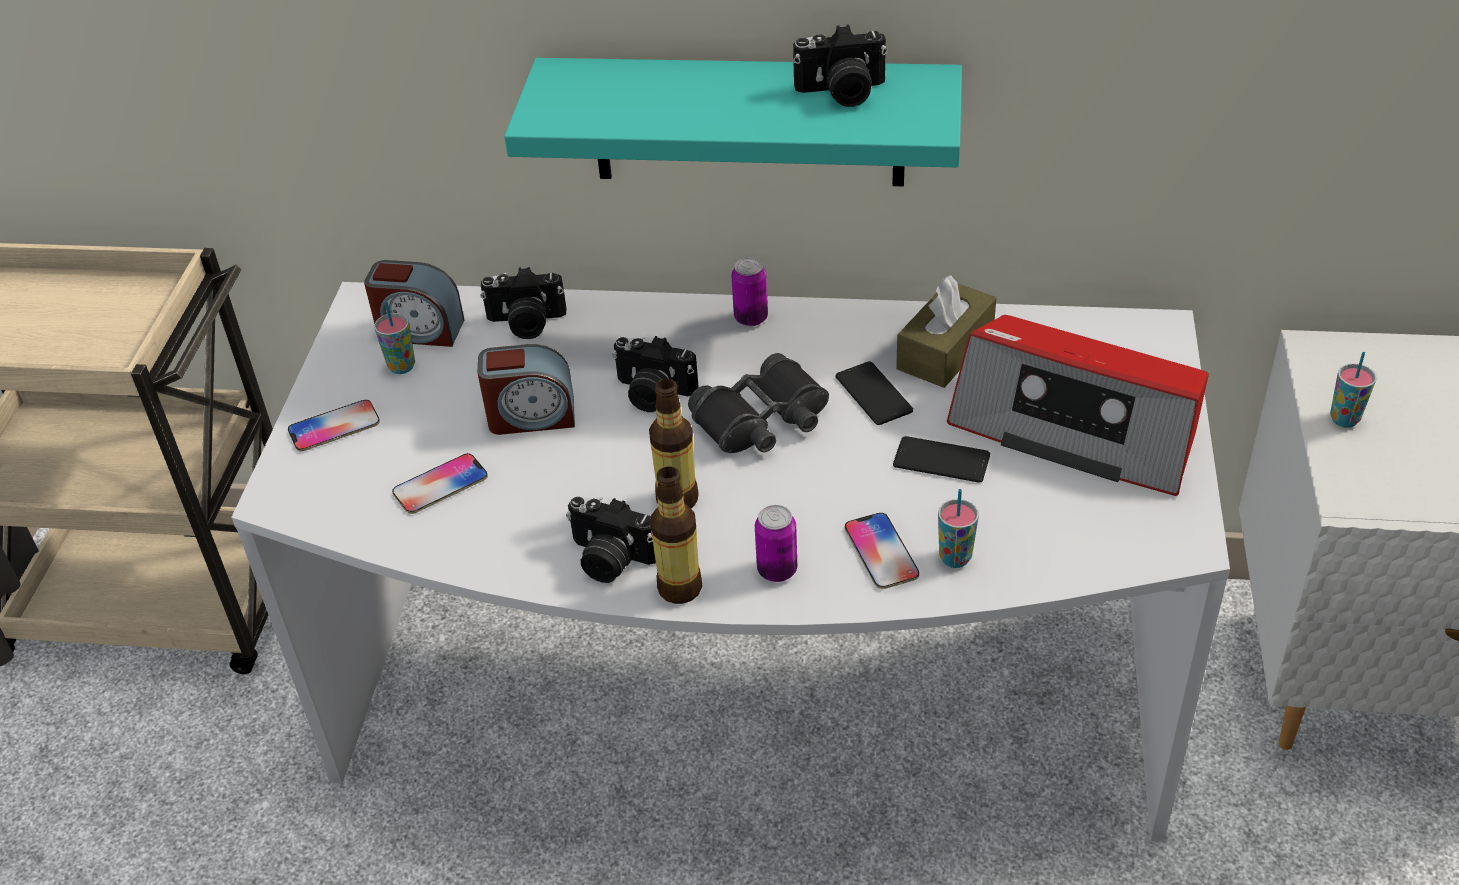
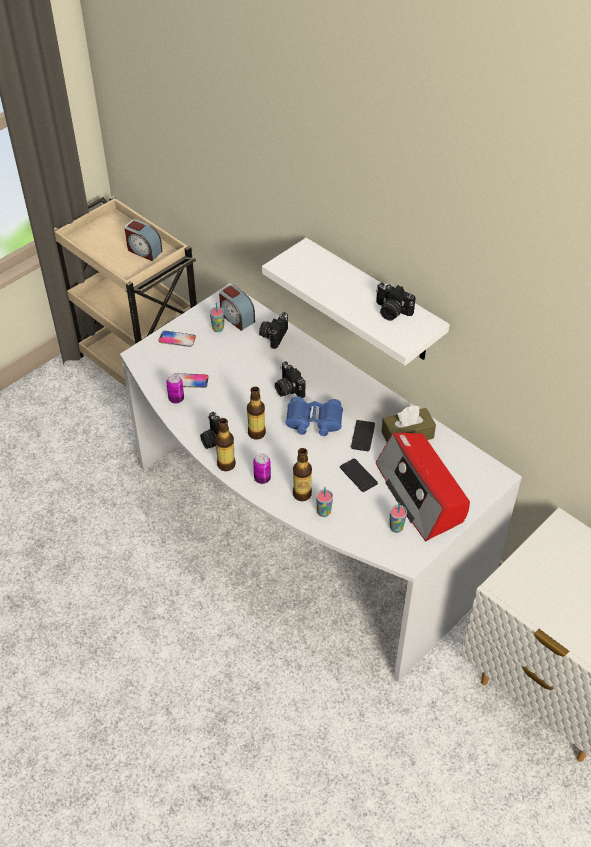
camera: 35 degrees right, 5 degrees up
alarm clock [478,344,575,435] -> alarm clock moved to [125,220,163,261]
camera [480,267,567,339] -> camera turned 75 degrees clockwise [259,312,288,349]
turquoise shelf [504,58,962,186] -> white shelf [262,238,450,365]
black binoculars [688,353,829,453] -> blue binoculars [285,396,343,436]
can [731,258,768,326] -> can moved to [166,374,184,404]
phone [845,513,919,589] -> bottle [293,448,312,501]
cup [1330,352,1376,428] -> cup moved to [390,502,407,533]

